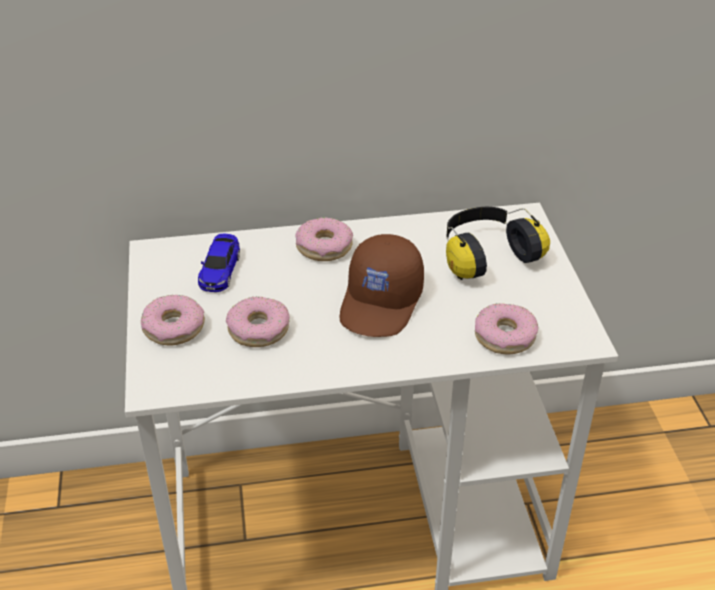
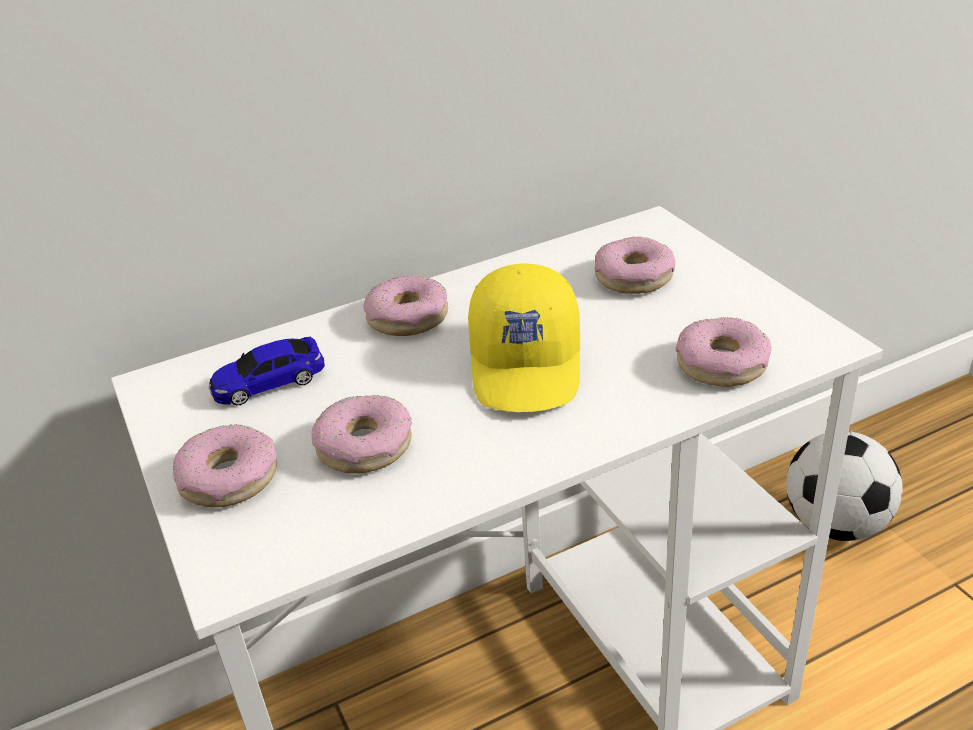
camera: 15 degrees left, 5 degrees down
toy car [198,234,240,292] -> toy car turned 75 degrees clockwise [208,337,325,405]
brown cap [340,234,424,337] -> yellow cap [468,263,580,412]
headphones [446,207,550,280] -> donut [595,236,675,294]
none -> football [786,432,903,541]

